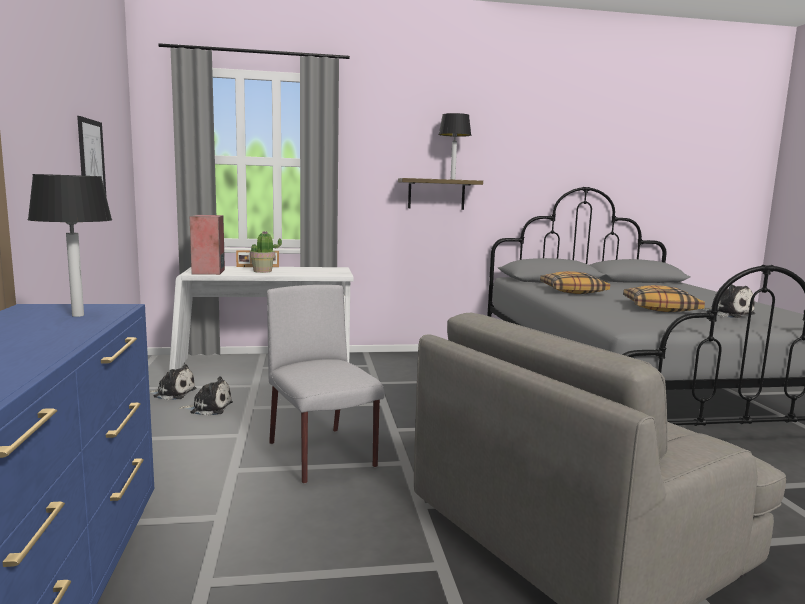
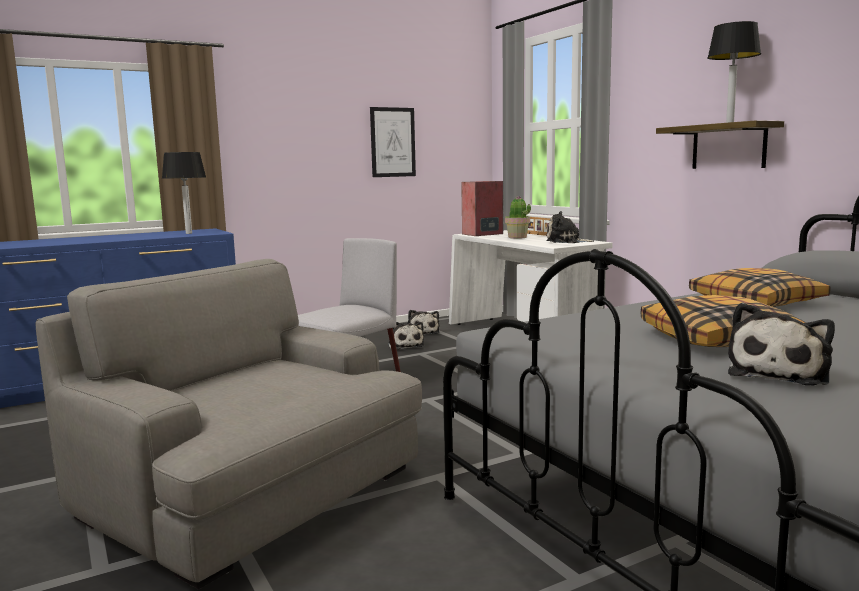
camera: 70 degrees right, 0 degrees up
none -> plush toy [546,211,594,243]

